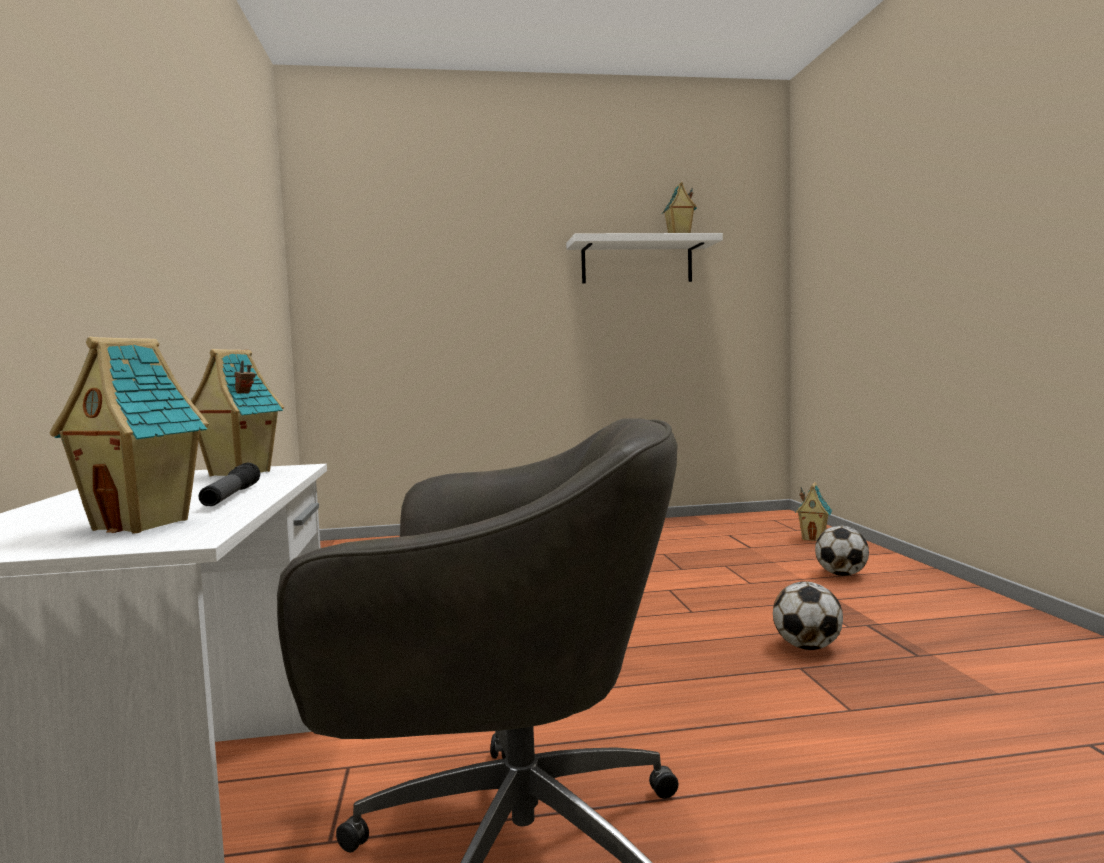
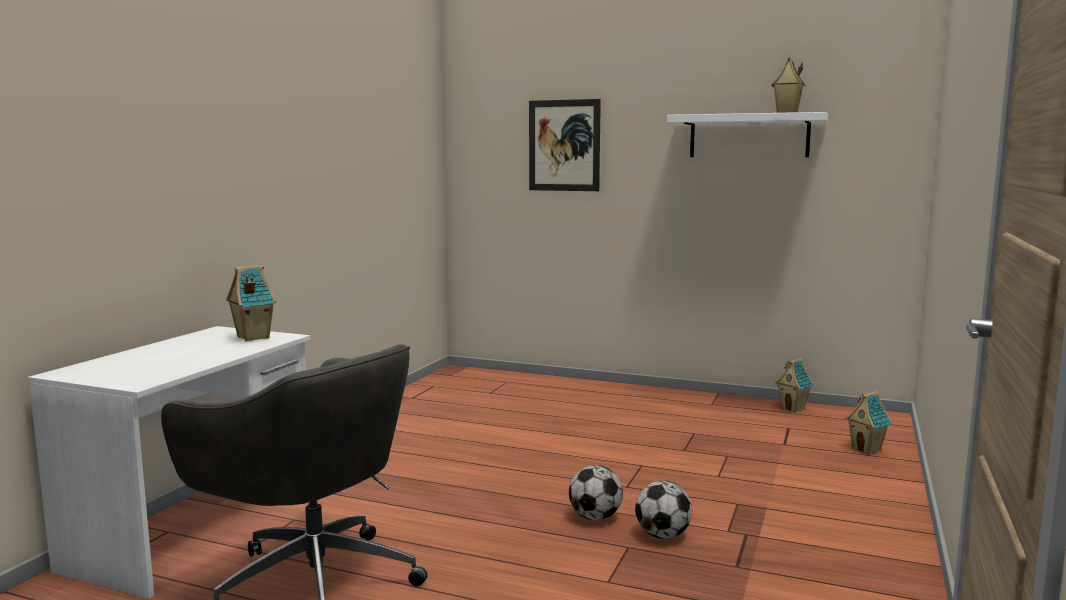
camera: 30 degrees right, 5 degrees up
toy house [49,337,209,534] -> toy house moved to [775,358,814,412]
flashlight [199,463,260,506] -> none
football [815,525,869,576] -> football moved to [569,465,623,520]
none -> picture [529,99,601,191]

